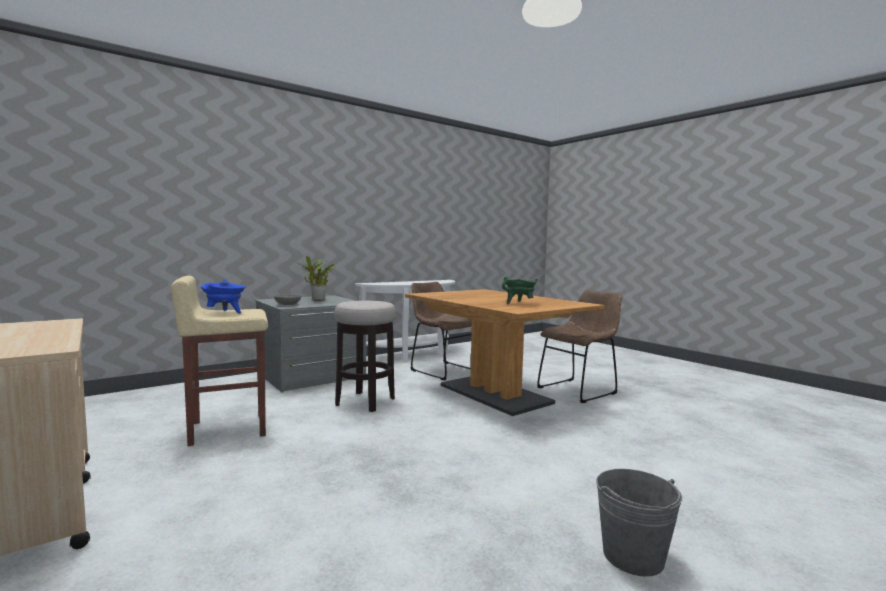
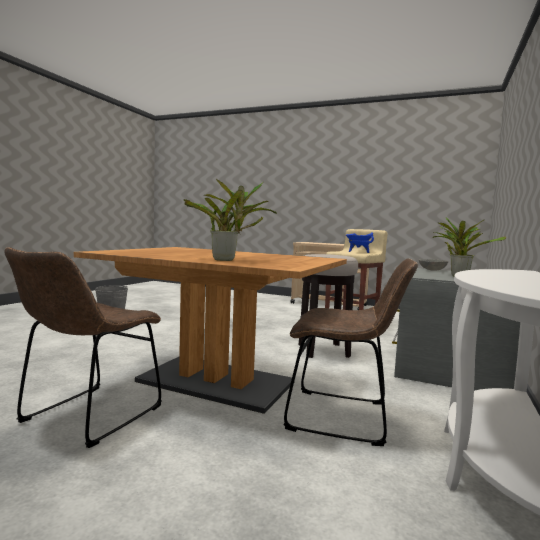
camera: 150 degrees right, 0 degrees up
green cooking pot [502,276,537,304] -> none
none -> potted plant [184,179,277,261]

